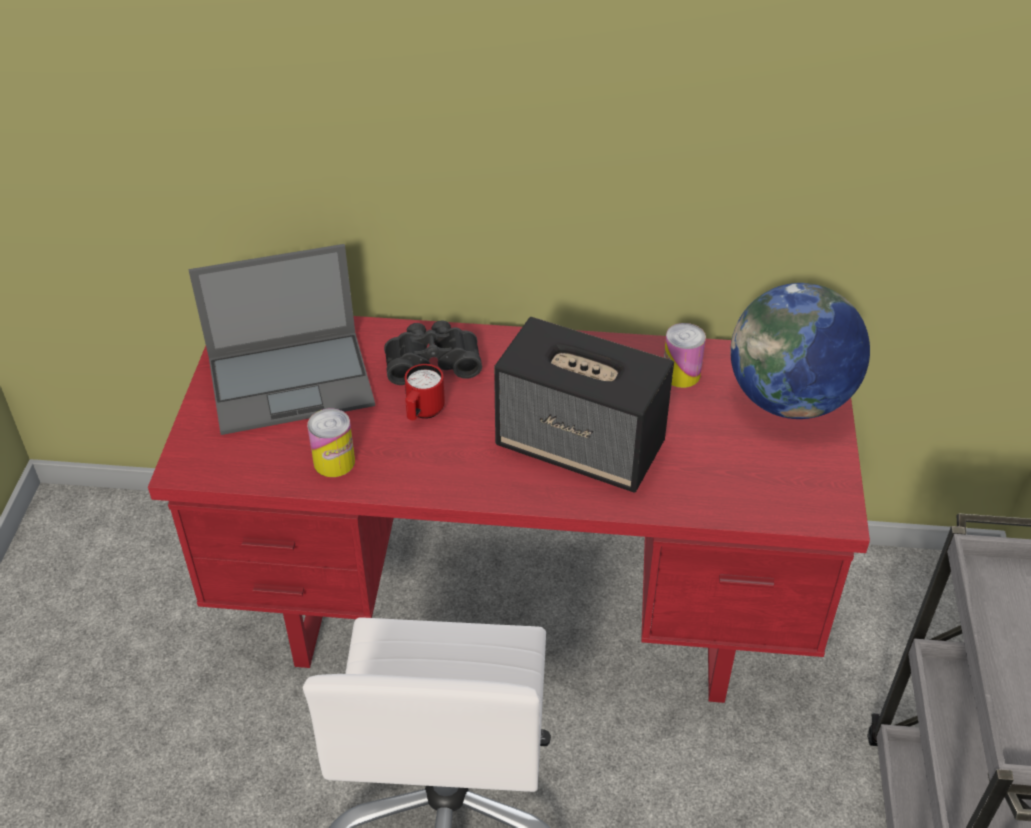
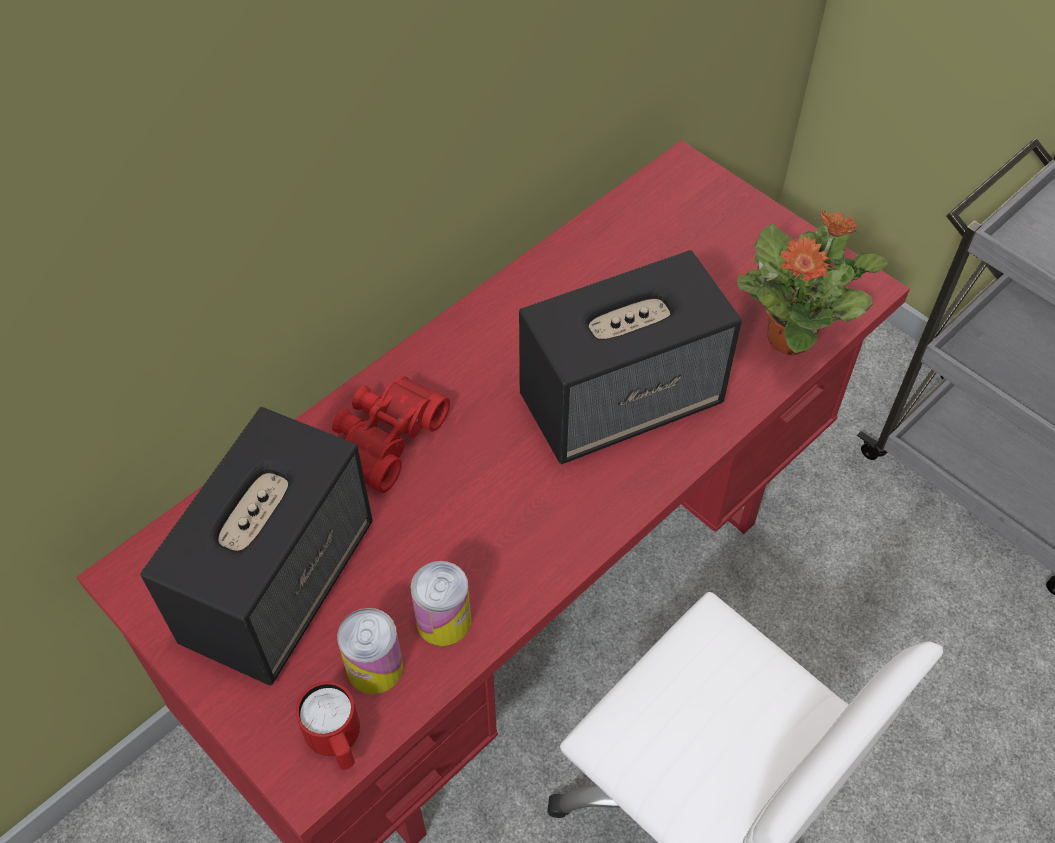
camera: 50 degrees left, 10 degrees up
laptop [189,244,375,435] -> speaker [140,407,373,686]
black binoculars [384,320,482,385] -> red binoculars [332,376,450,493]
red mug [405,364,445,420] -> red mug moved to [296,681,360,770]
can [664,323,706,388] -> can moved to [337,608,403,694]
globe [730,283,870,419] -> none
none -> potted plant [737,210,889,356]

